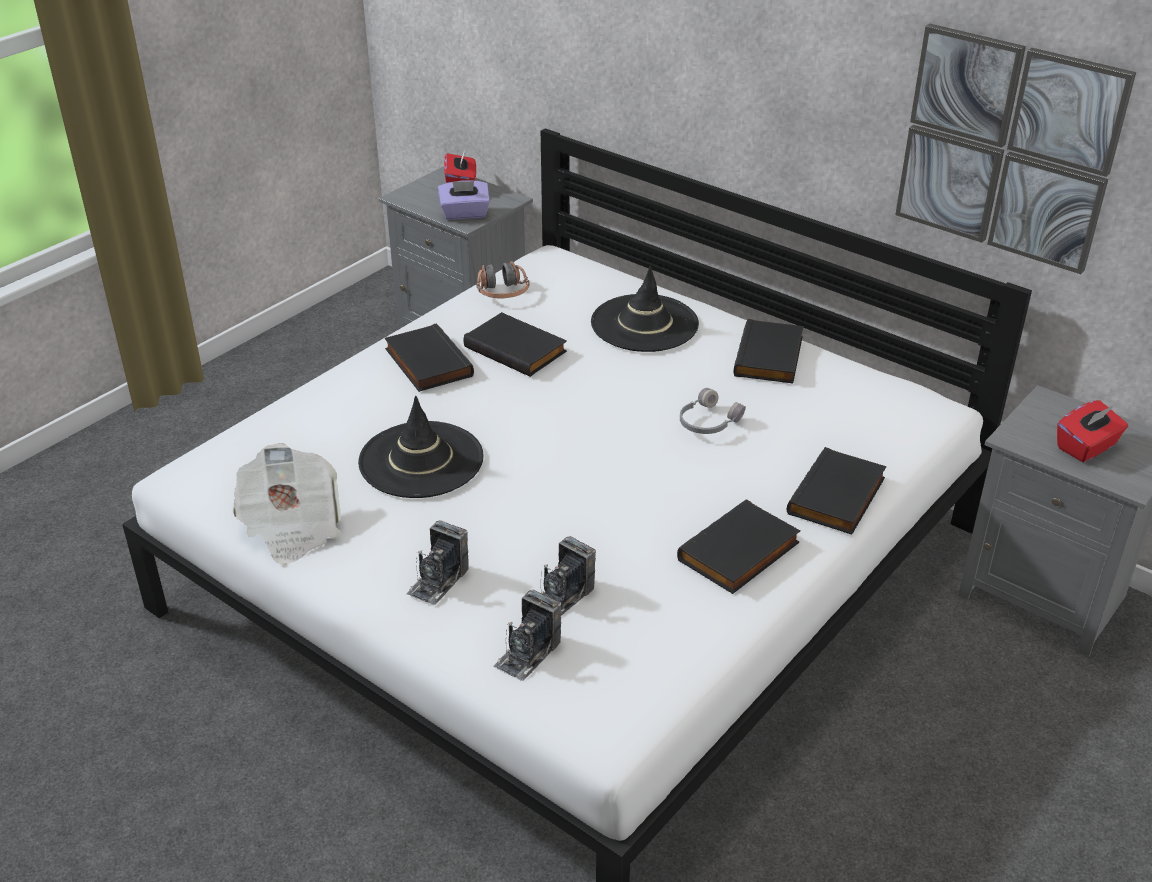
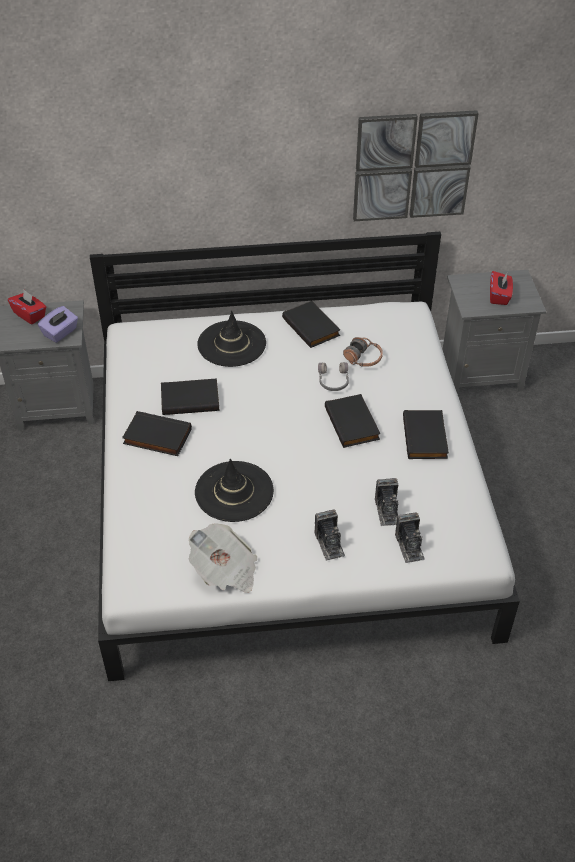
camera: 45 degrees left, 10 degrees up
headphones [477,261,529,298] -> headphones moved to [343,337,383,367]
black book [787,447,887,535] -> black book moved to [325,394,380,448]

